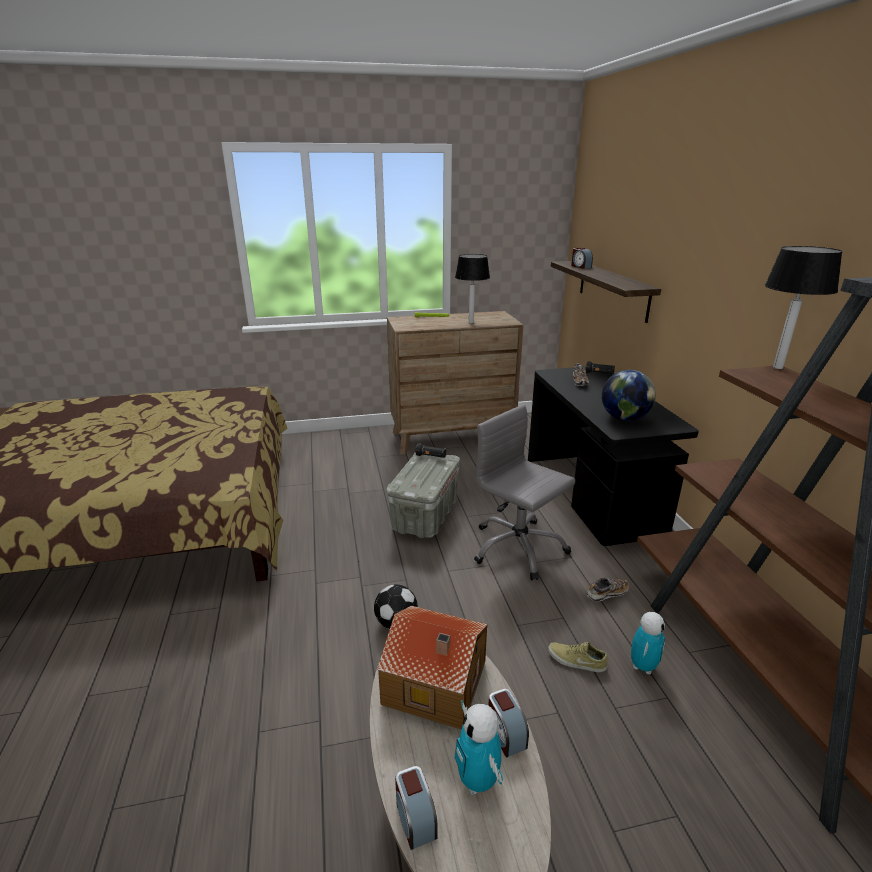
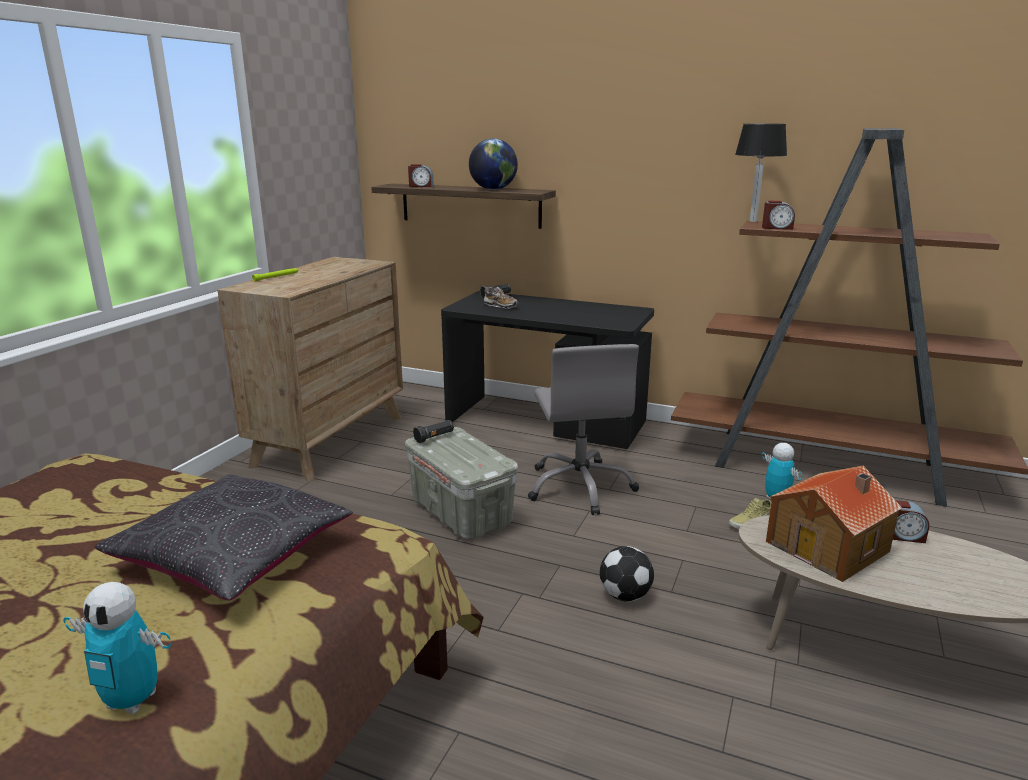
camera: 55 degrees left, 5 degrees down
alarm clock [395,766,438,850] -> alarm clock moved to [762,201,795,230]
table lamp [455,254,490,324] -> none
toy robot [455,700,503,795] -> toy robot moved to [63,582,171,714]
grey office chair [474,404,576,580] -> grey office chair turned 90 degrees counterclockwise [528,344,639,515]
shoe [587,577,629,602] -> none
globe [602,370,656,421] -> globe moved to [469,139,518,190]
none -> black pillow [95,474,353,601]

